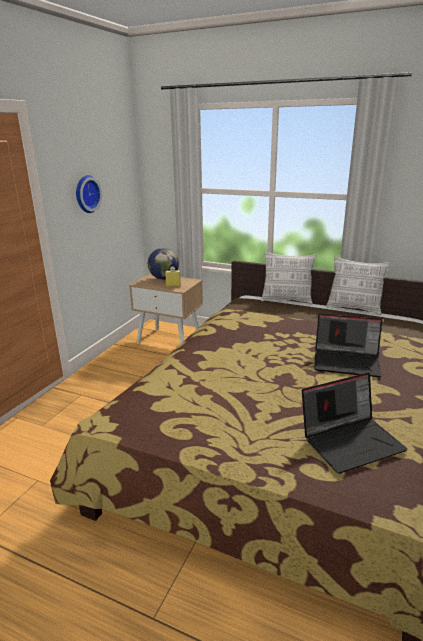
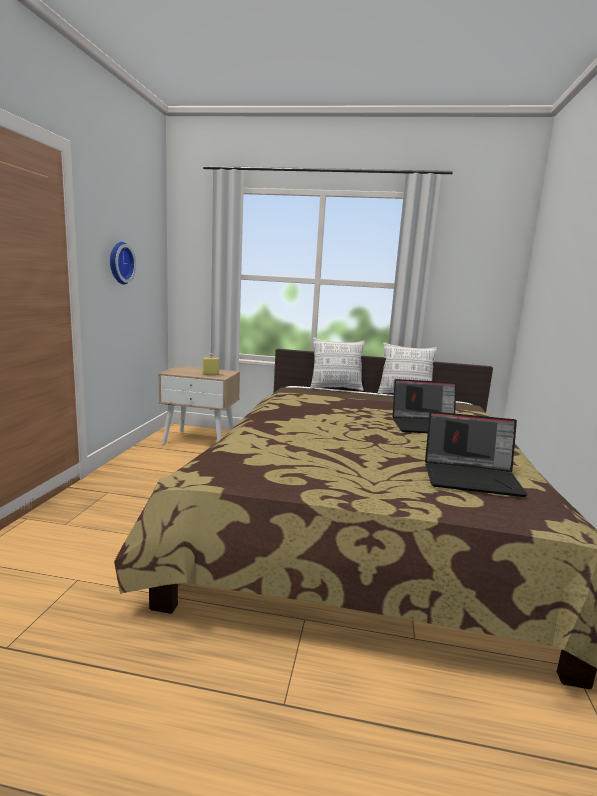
camera: 15 degrees left, 10 degrees down
globe [148,248,179,280] -> none
laptop [302,373,408,474] -> laptop turned 45 degrees clockwise [425,411,528,497]

